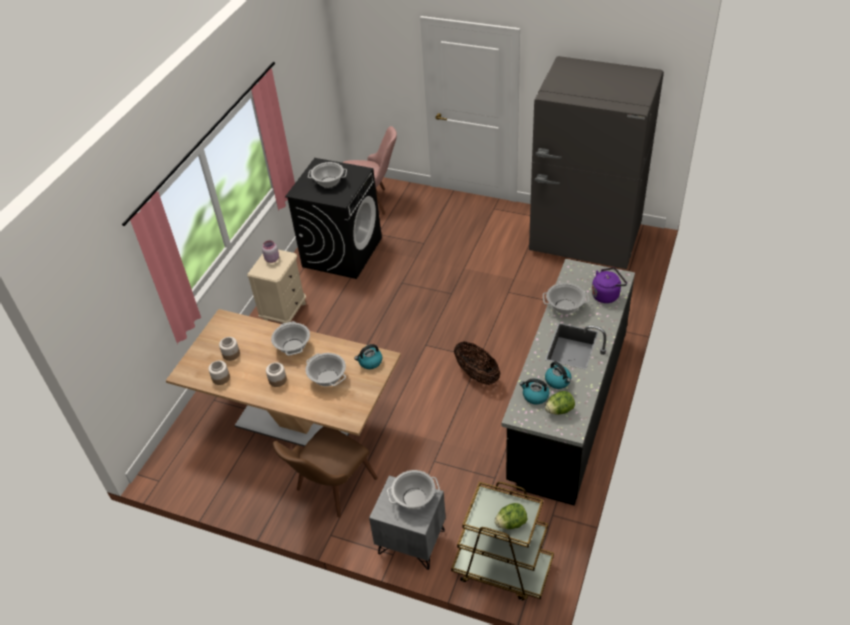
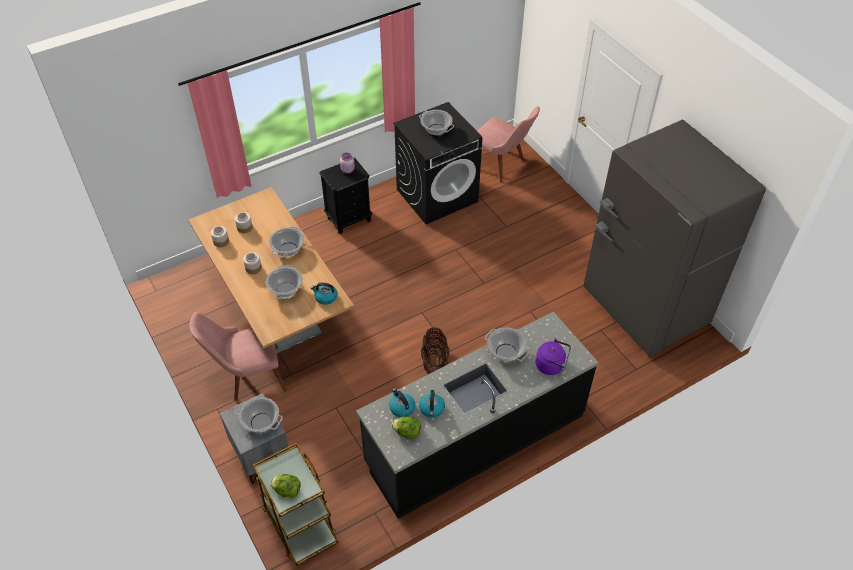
camera: 35 degrees right, 5 degrees up
beige nightstand [247,250,306,323] -> black nightstand [319,158,372,234]
brown chair [272,426,378,518] -> pink chair [189,312,287,401]

